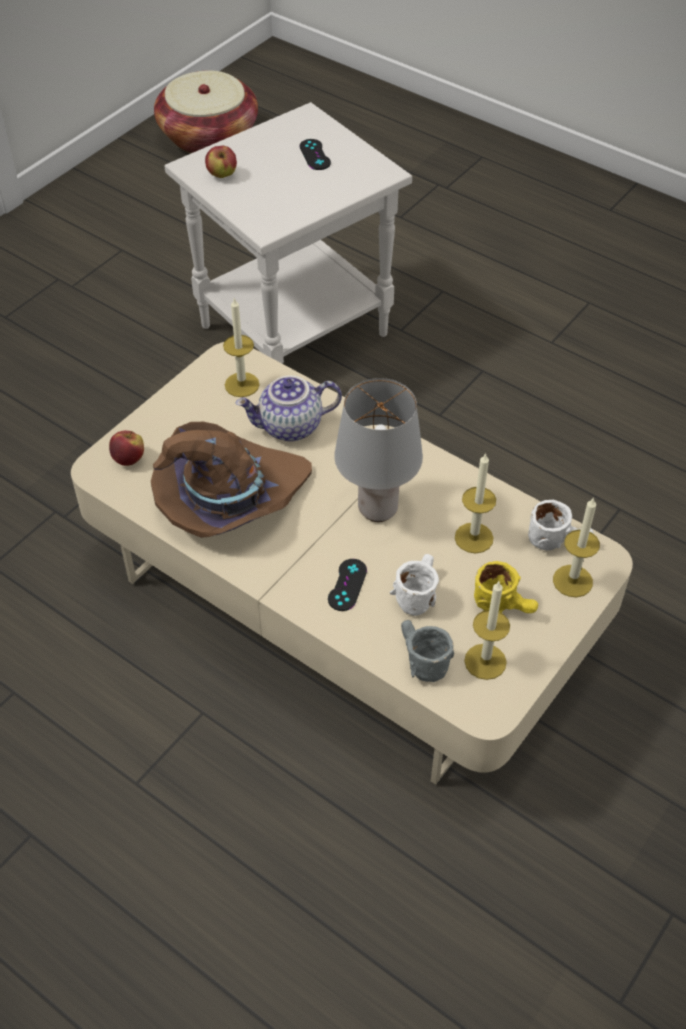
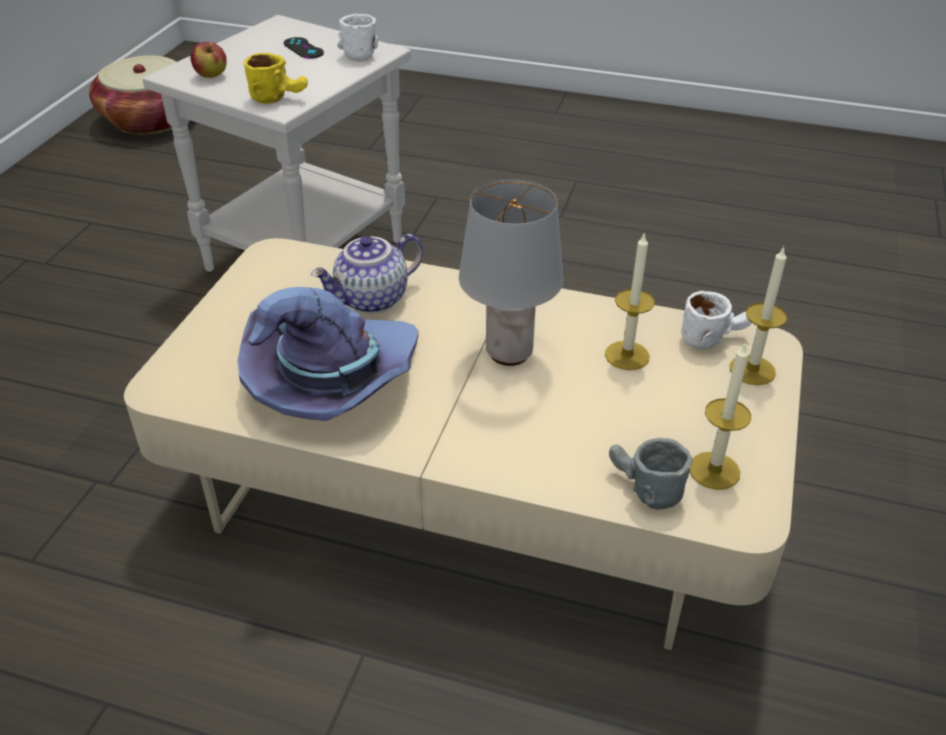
camera: 20 degrees left, 10 degrees down
apple [109,431,144,466] -> none
brown hat [151,422,312,538] -> purple hat [237,287,419,421]
candle [223,298,260,397] -> none
black game controller [328,559,367,611] -> none
white mug [390,554,439,616] -> white mug moved to [337,13,378,61]
yellow mug [474,561,538,613] -> yellow mug moved to [244,53,308,103]

